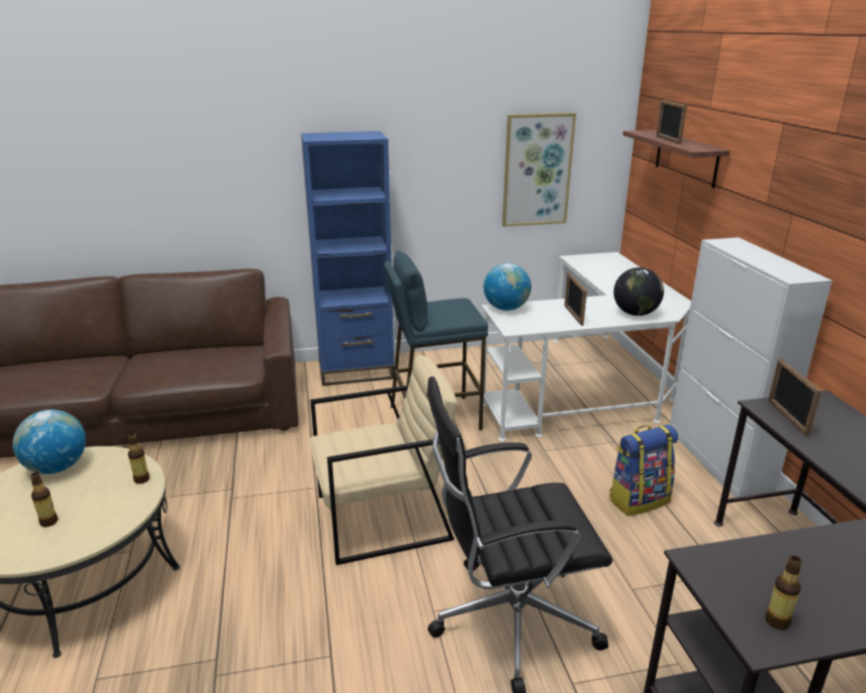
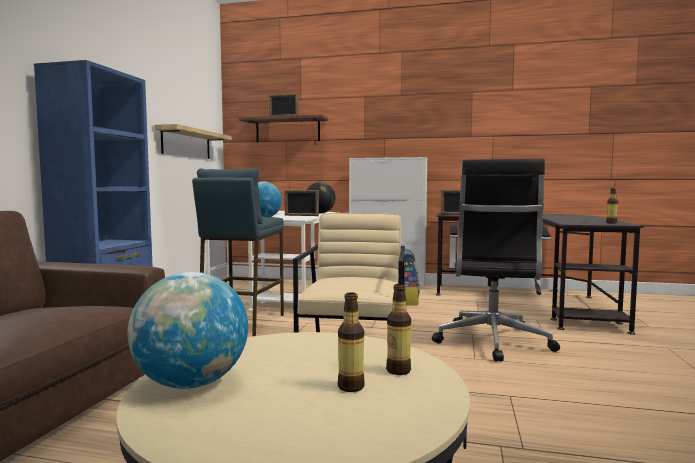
camera: 65 degrees left, 20 degrees down
bottle [128,433,150,484] -> bottle moved to [386,284,411,375]
picture [502,113,576,227] -> shelf [154,124,232,159]

